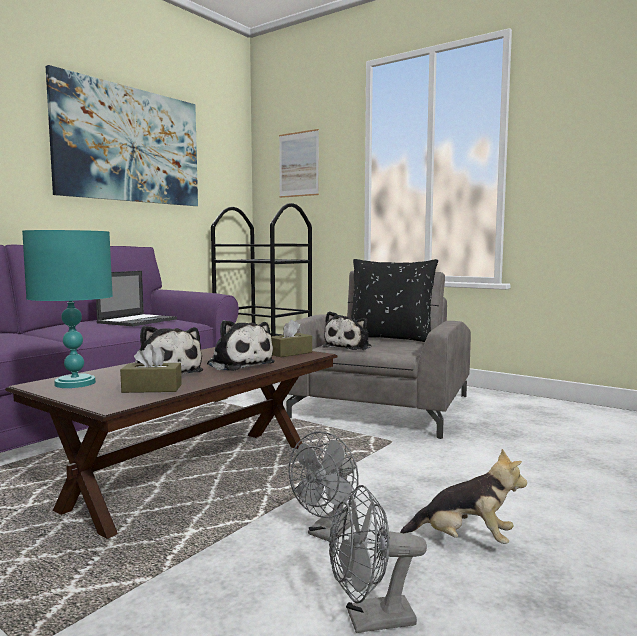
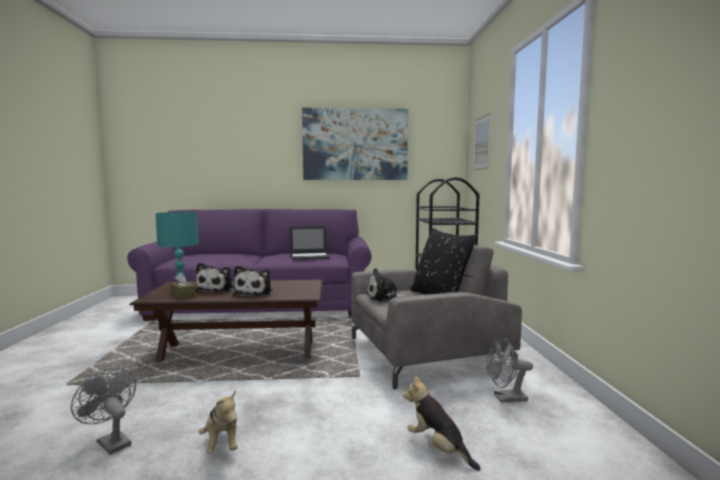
camera: 50 degrees right, 0 degrees up
brown tissue box [271,320,312,357] -> none
grey fan [289,431,359,542] -> grey fan moved to [487,337,533,403]
none -> plush toy [403,375,481,471]

